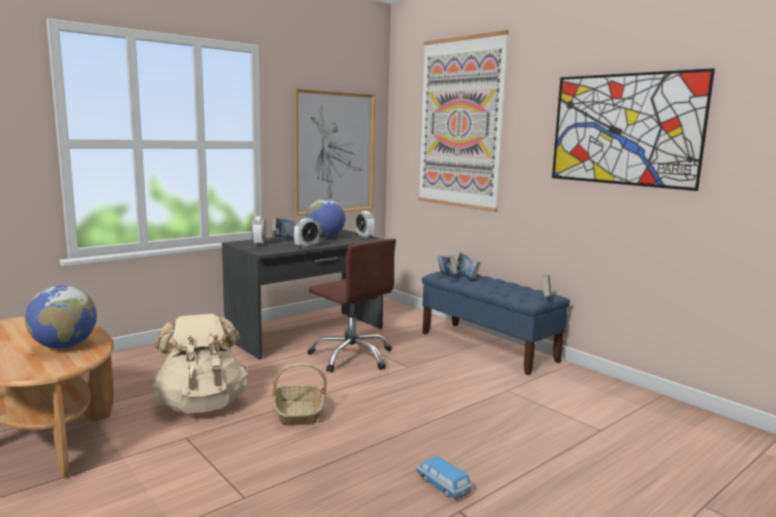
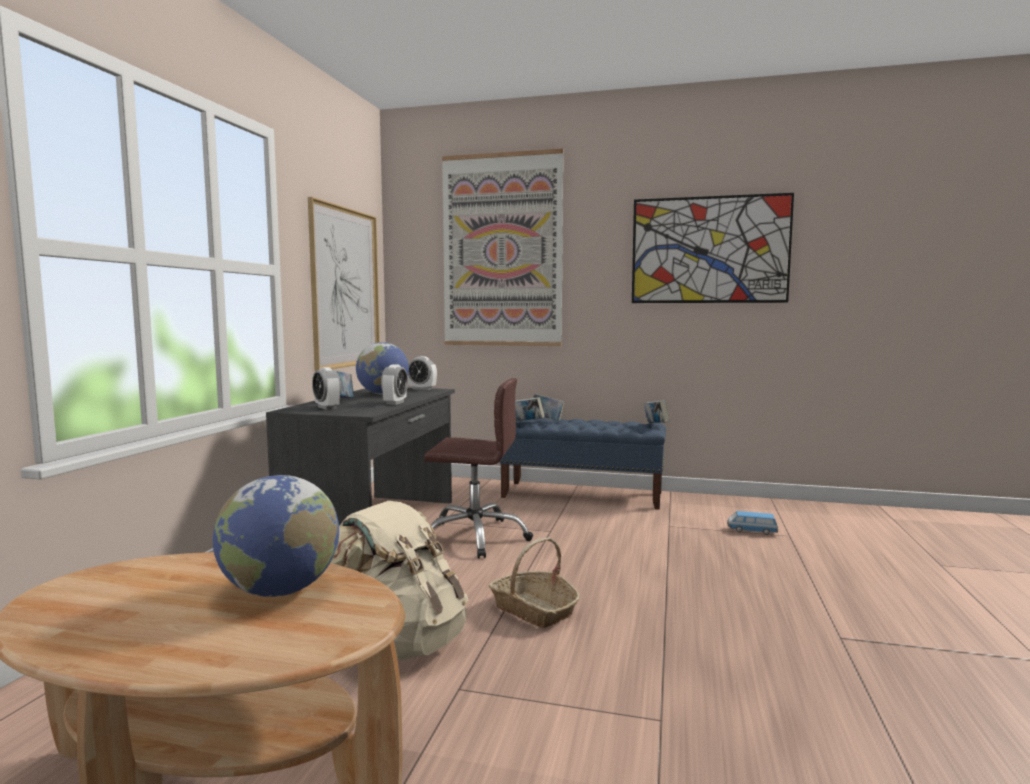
camera: 35 degrees left, 5 degrees down
toy car [416,456,472,499] -> toy car moved to [727,511,778,535]

